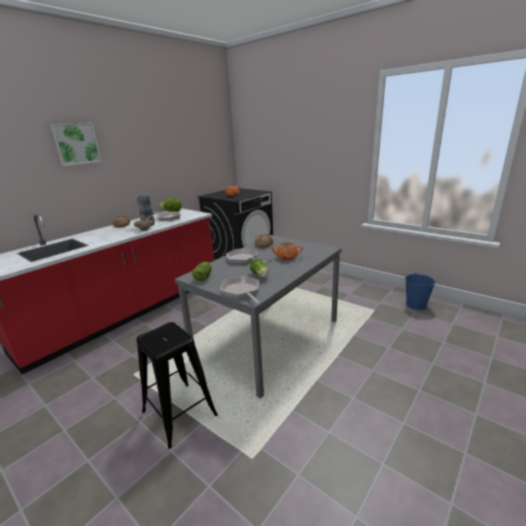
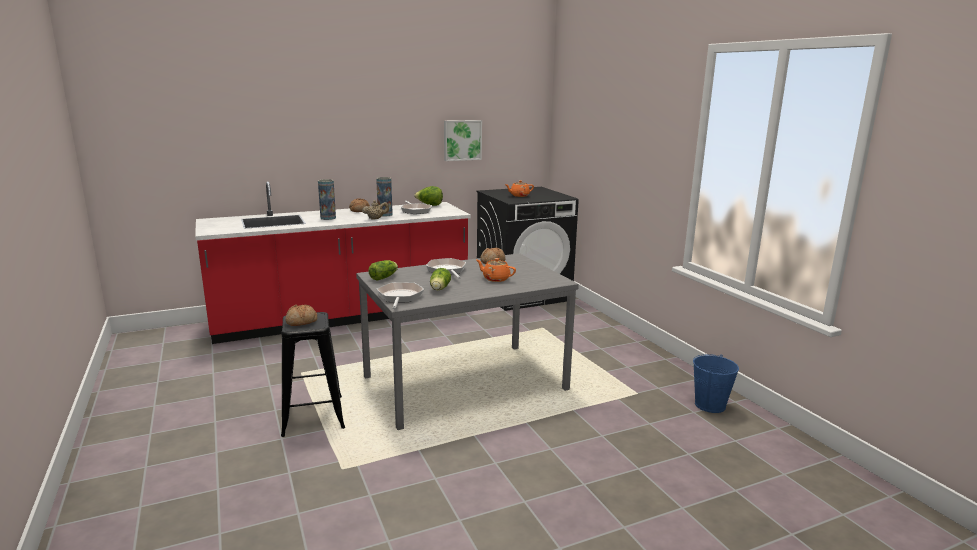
camera: 25 degrees right, 5 degrees down
picture [50,123,102,166] -> picture moved to [444,120,482,161]
none -> bread [285,304,317,326]
none -> vase [318,179,336,220]

